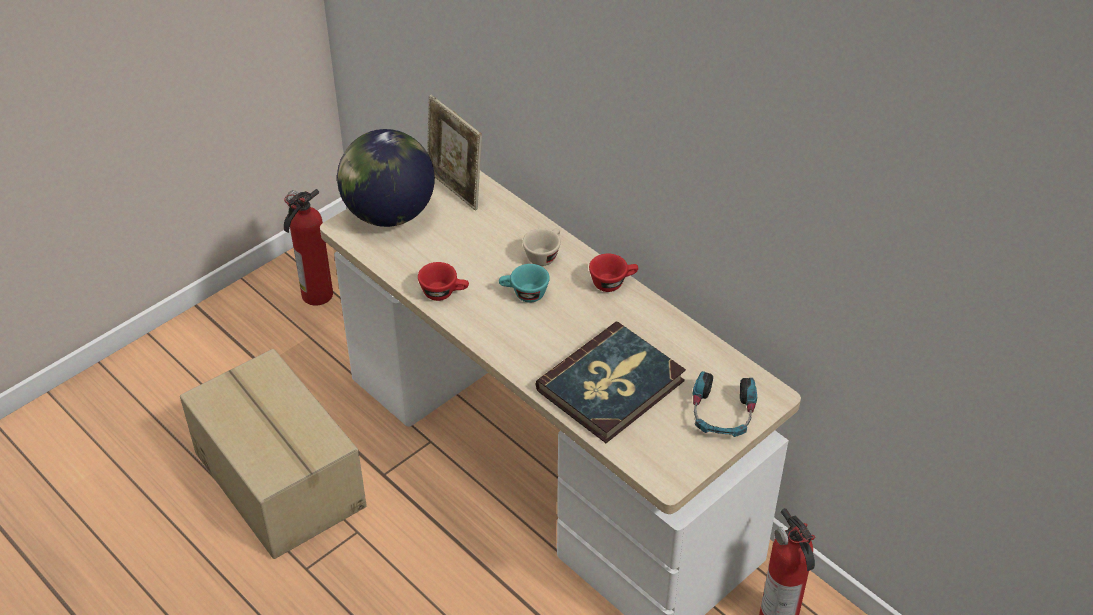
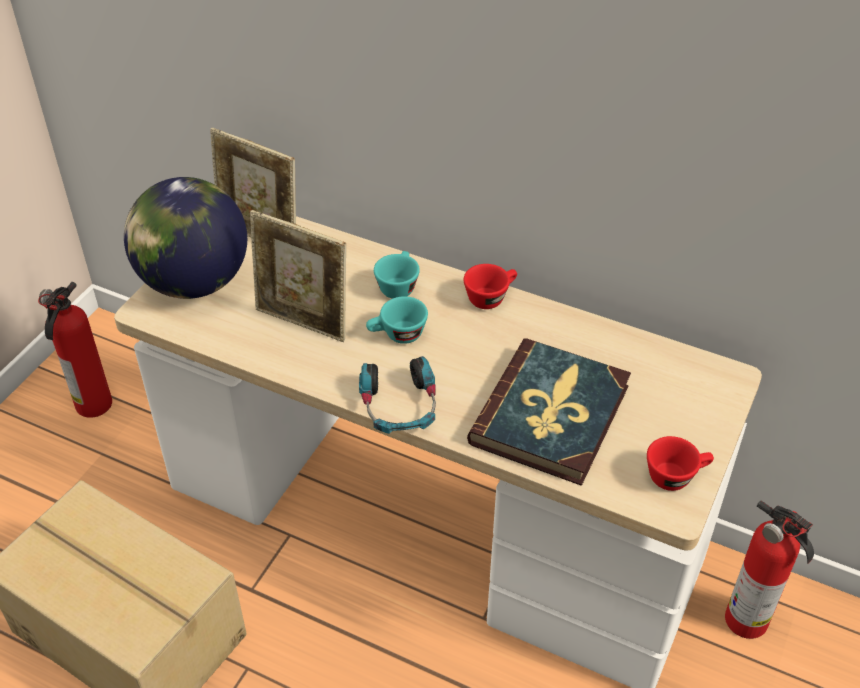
camera: 20 degrees left, 0 degrees up
red cup [418,262,469,301] -> red cup moved to [647,436,714,491]
beige cup [523,228,561,266] -> turquoise cup [374,251,420,299]
headphones [693,371,757,437] -> headphones moved to [359,356,436,434]
none -> picture frame [250,210,346,342]

